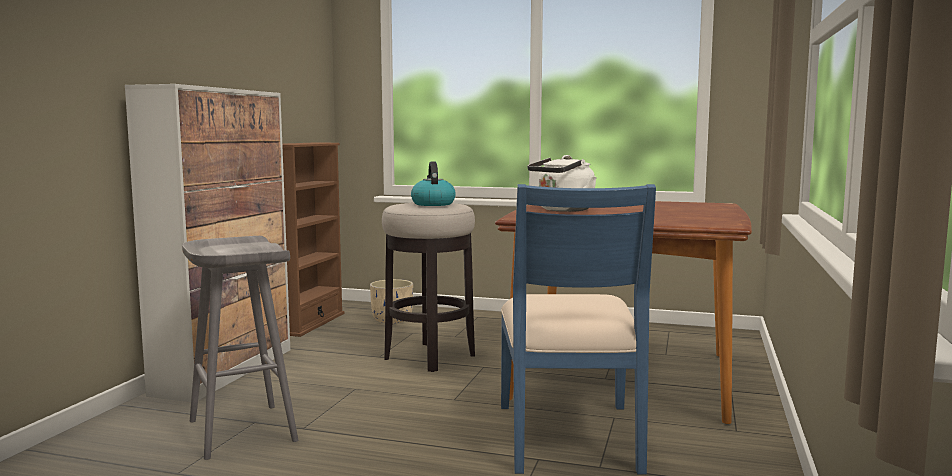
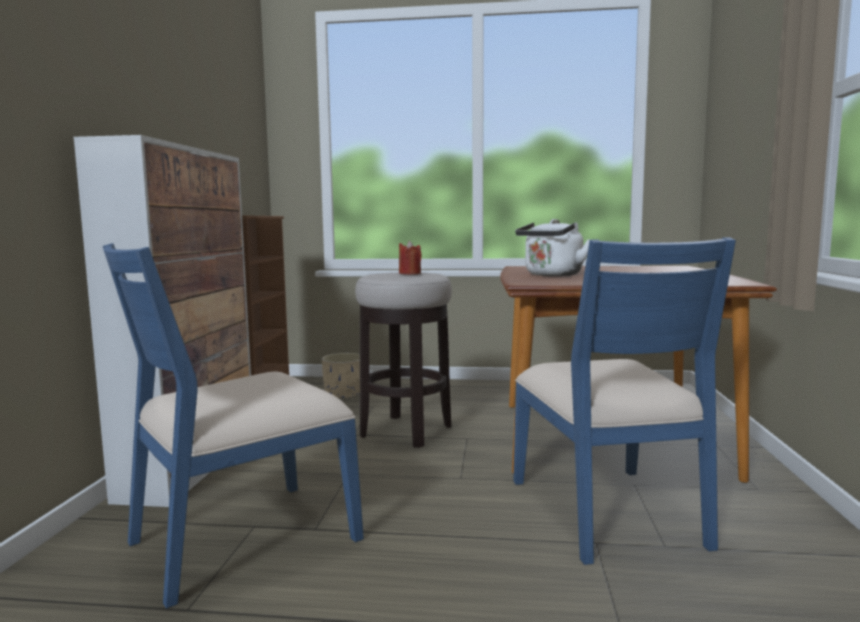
camera: 10 degrees left, 0 degrees up
grey stool [182,236,298,460] -> blue chair [103,243,364,609]
kettle [411,162,456,206] -> red candle [399,241,422,274]

